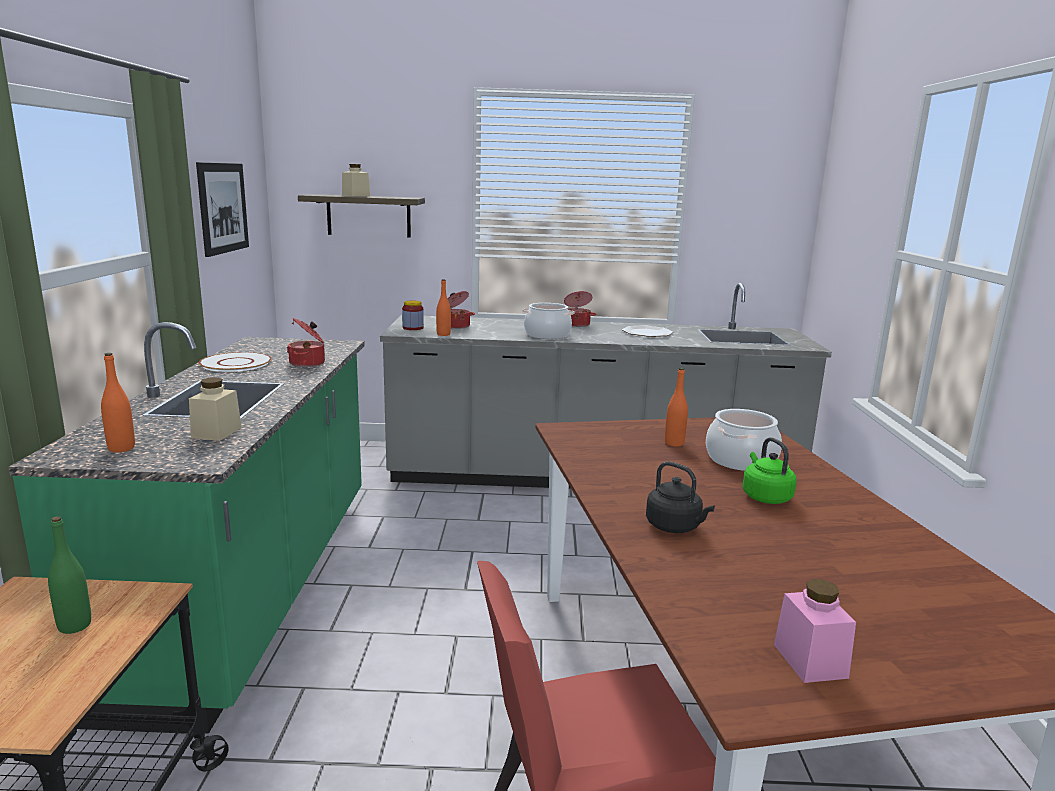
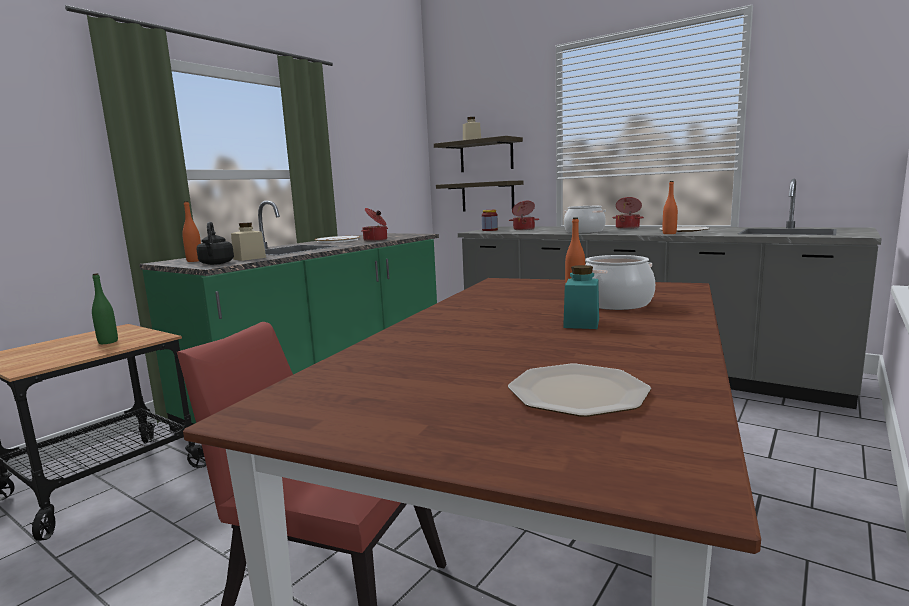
camera: 35 degrees right, 5 degrees down
picture [196,162,249,257] -> none
orange bottle [436,279,451,336] -> orange bottle moved to [663,181,678,234]
black kettle [646,461,715,533] -> black kettle moved to [197,222,234,265]
green kettle [742,437,797,504] -> turquoise jar [563,265,599,329]
pink jar [774,579,856,683] -> none
none -> shelf [436,181,524,211]
none -> plate [508,364,651,417]

